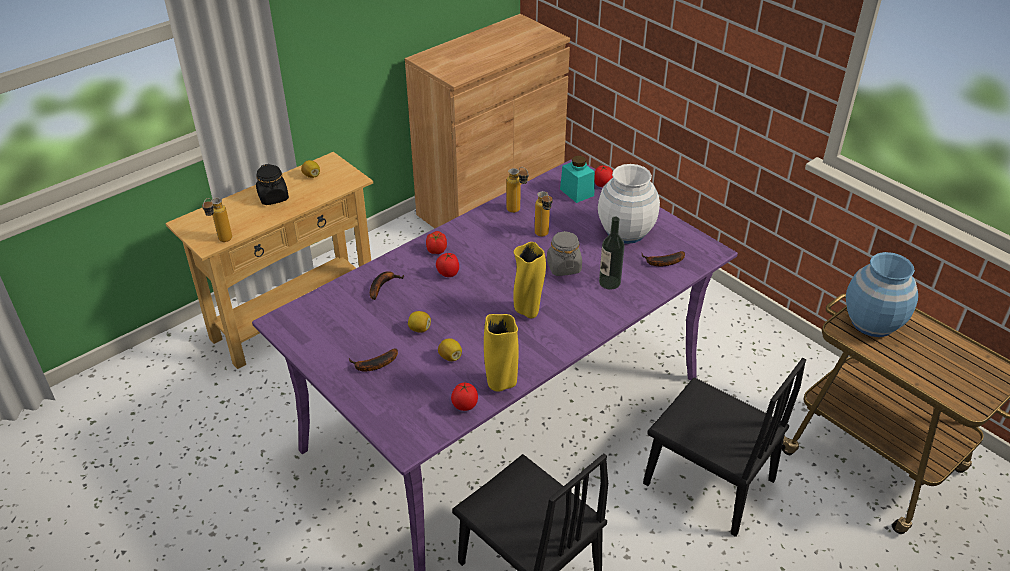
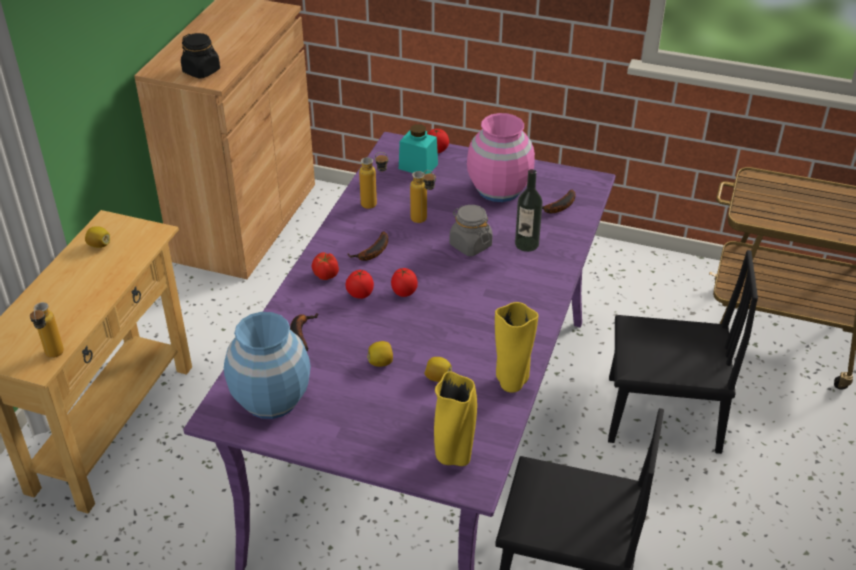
camera: 30 degrees left, 0 degrees up
black jar [256,164,289,205] -> black jar moved to [181,33,220,79]
banana [349,348,398,372] -> banana moved to [347,231,388,261]
tomato [451,383,478,411] -> tomato moved to [391,268,418,297]
yellow vase [513,242,546,318] -> yellow vase moved to [434,372,477,466]
white vase [598,164,660,244] -> pink vase [467,113,535,202]
blue vase [846,252,918,337] -> blue vase moved to [224,312,311,419]

